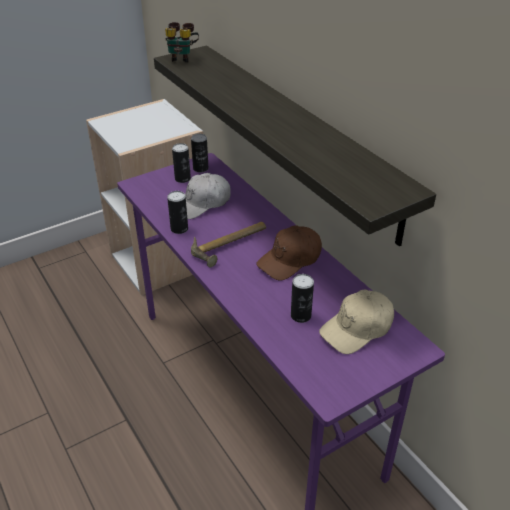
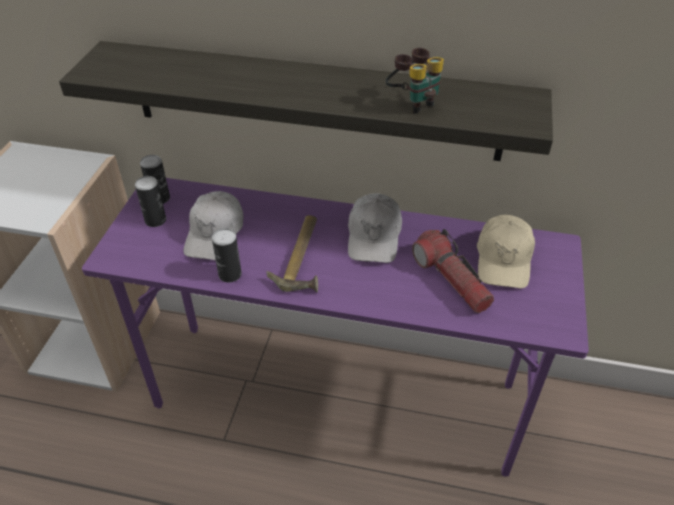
camera: 45 degrees left, 5 degrees up
binoculars [165,22,199,63] -> binoculars moved to [385,48,444,114]
brown cap [256,225,322,281] -> white cap [348,193,402,263]
can [291,274,314,323] -> flashlight [412,229,494,313]

